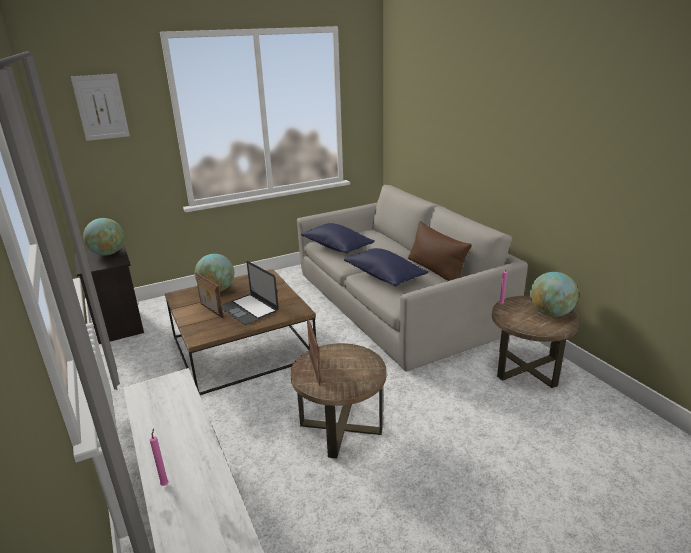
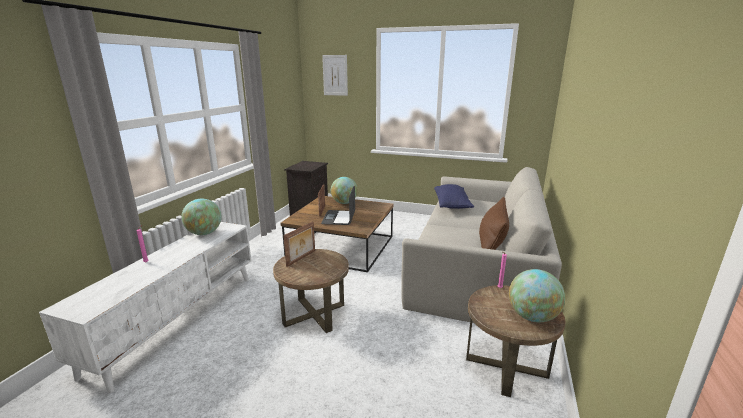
camera: 45 degrees right, 5 degrees down
globe [83,218,125,255] -> globe moved to [181,199,222,235]
blue pillow [344,248,428,286] -> none

